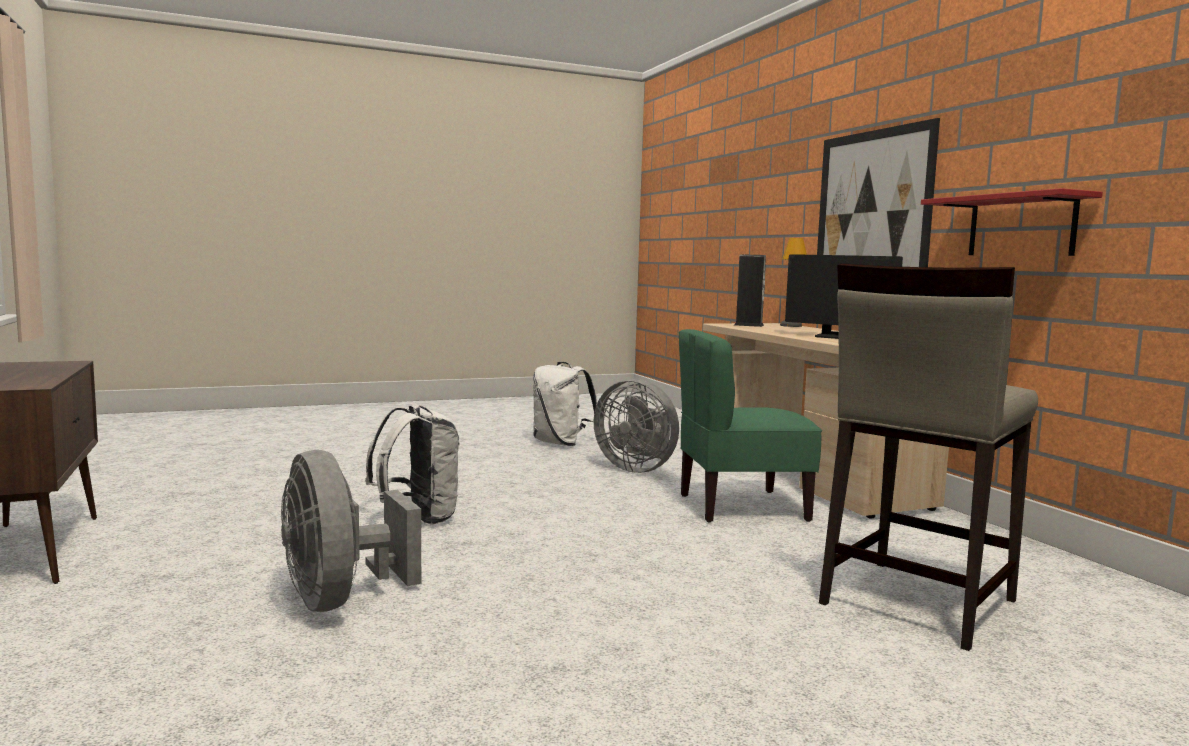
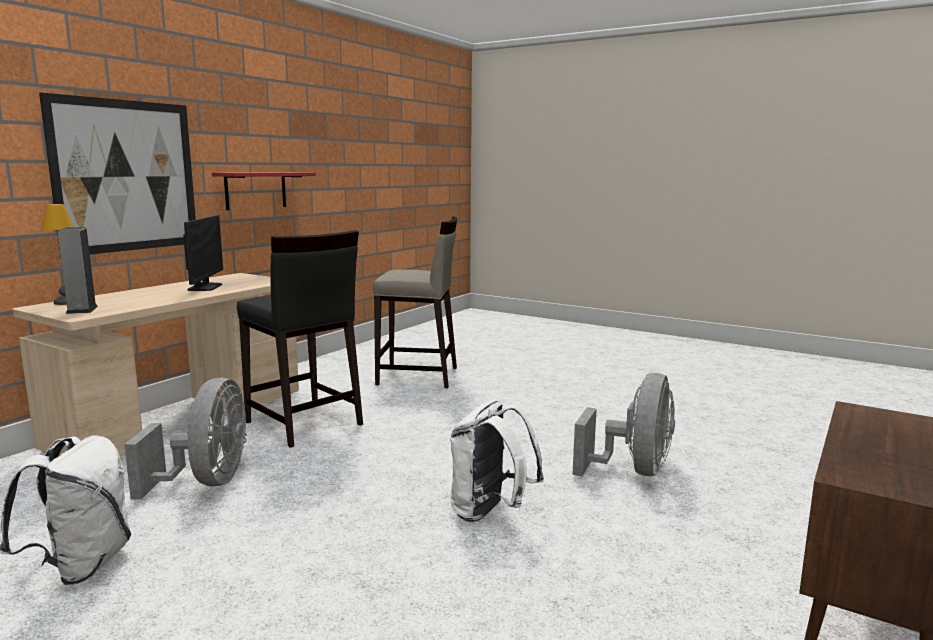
camera: 125 degrees left, 5 degrees up
green chair [679,329,822,522] -> black stool [237,230,363,448]

